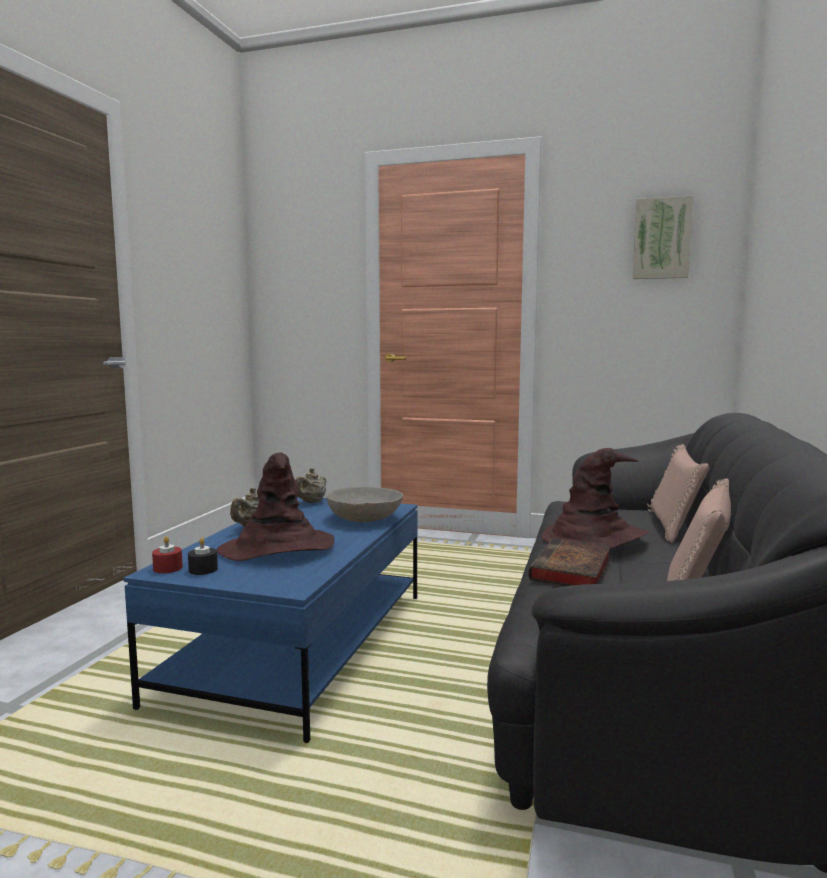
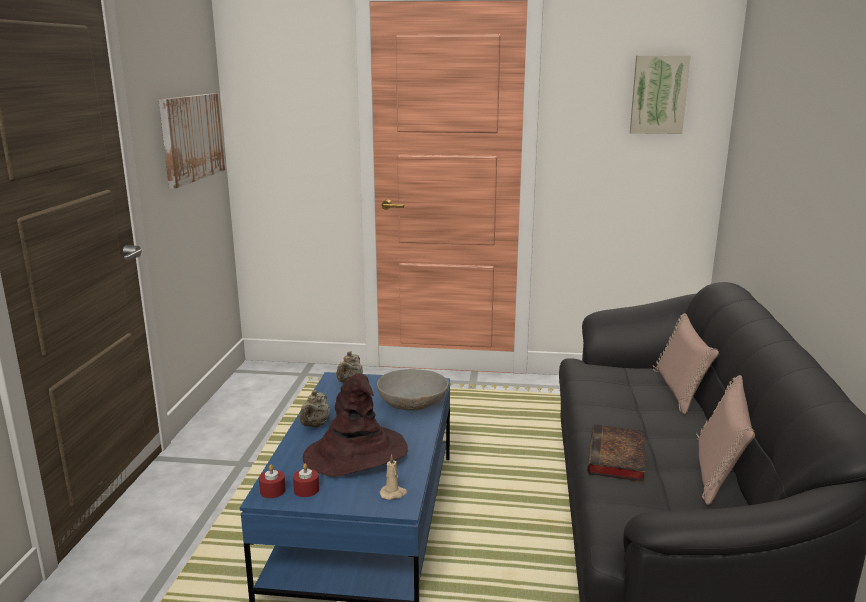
camera: 10 degrees left, 10 degrees up
black candle [188,538,218,575] -> red candle [293,463,319,497]
brown hat [541,448,649,550] -> none
none -> picture [159,93,226,189]
none -> beige candle [379,454,407,500]

